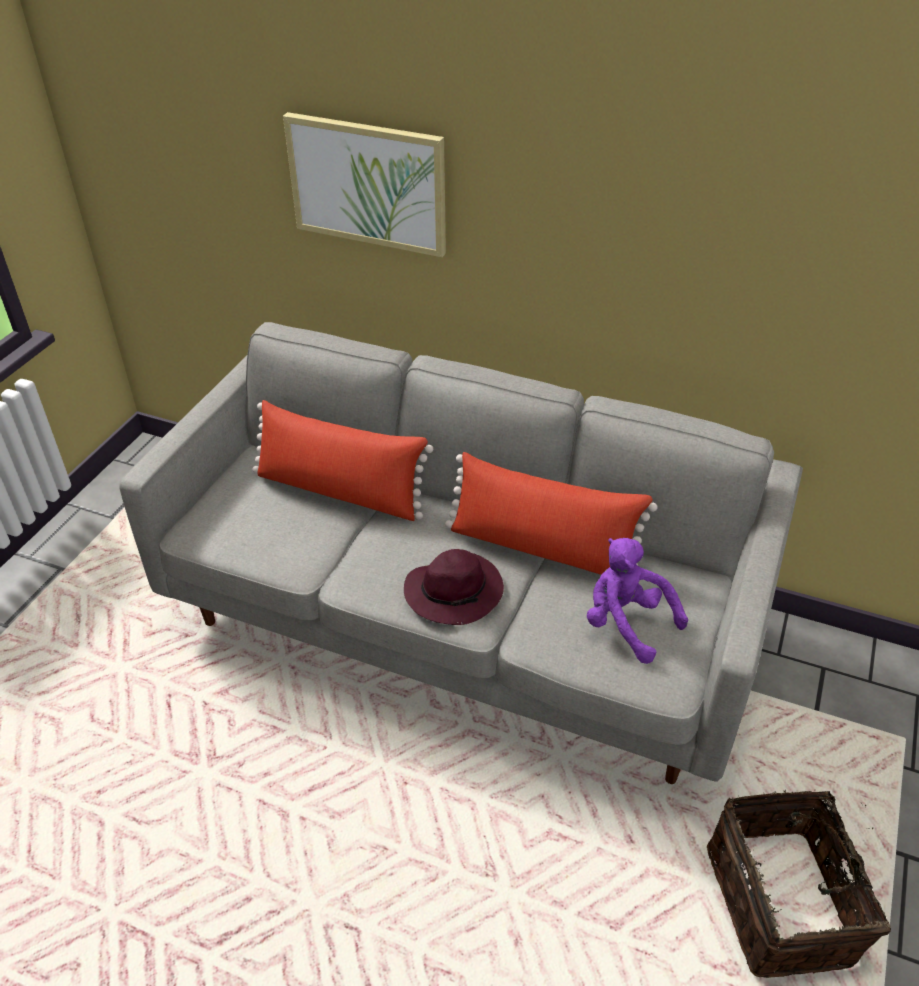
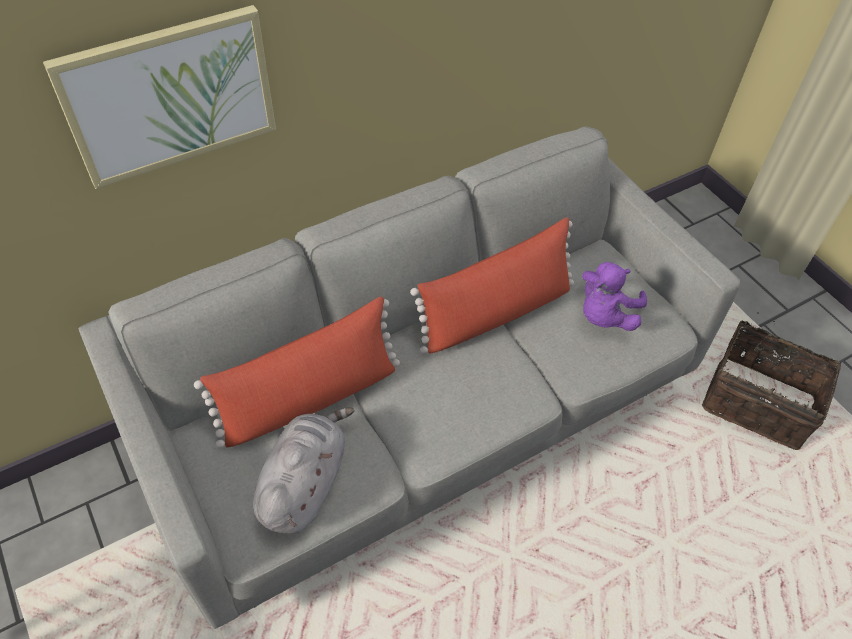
camera: 55 degrees left, 10 degrees up
purple hat [404,549,504,625] -> none
purple plush toy [587,538,688,664] -> purple plush toy turned 45 degrees counterclockwise [582,262,647,331]
none -> grey plush toy [253,407,354,534]

